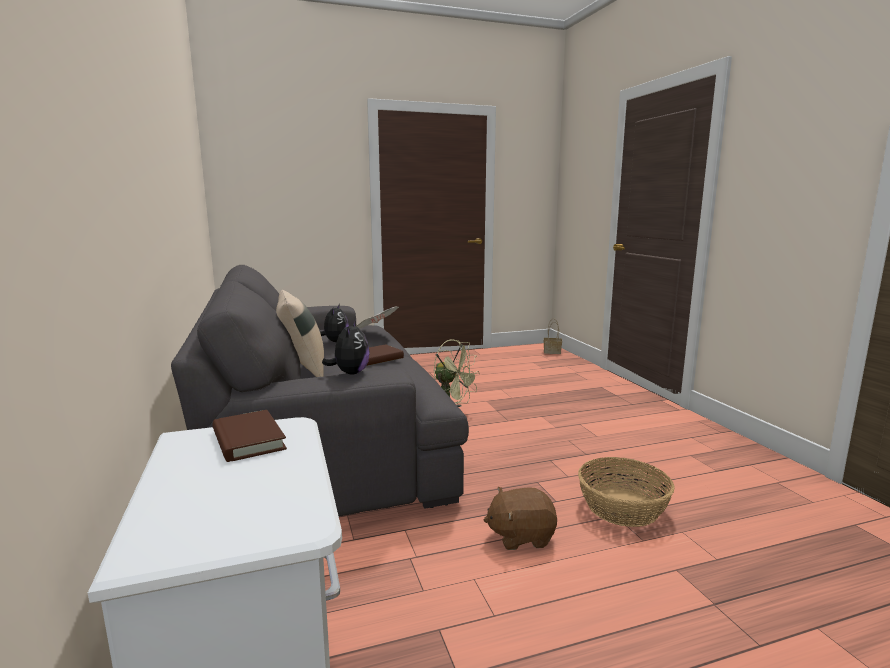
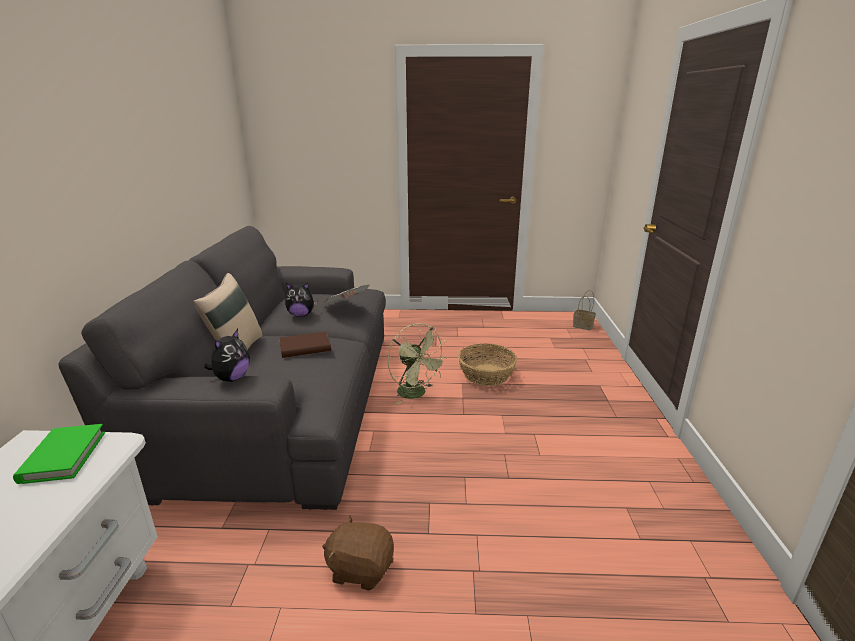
camera: 20 degrees right, 10 degrees up
brown book [213,410,287,462] -> green book [13,424,105,484]
plush toy [320,304,349,342] -> plush toy turned 60 degrees clockwise [285,283,317,317]
basket [578,457,675,527] -> basket moved to [458,343,517,386]

